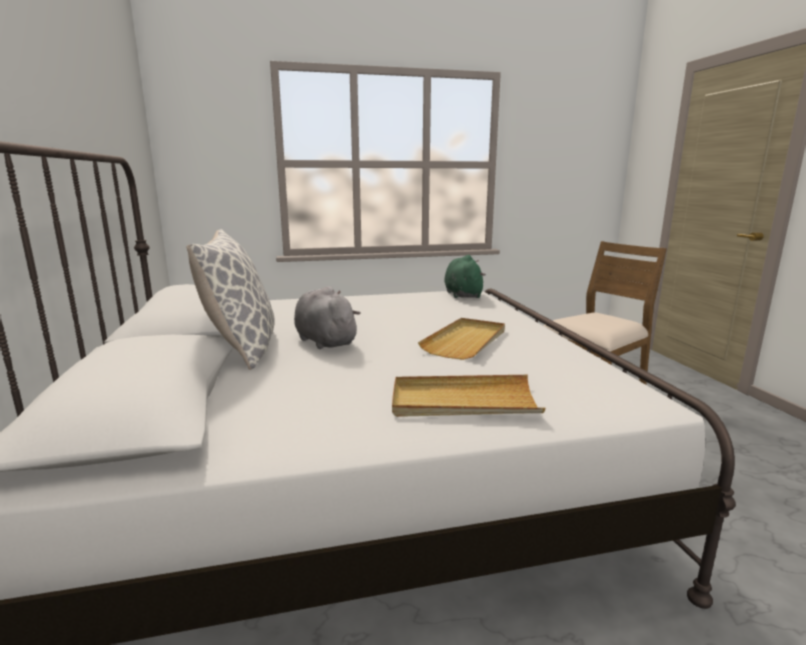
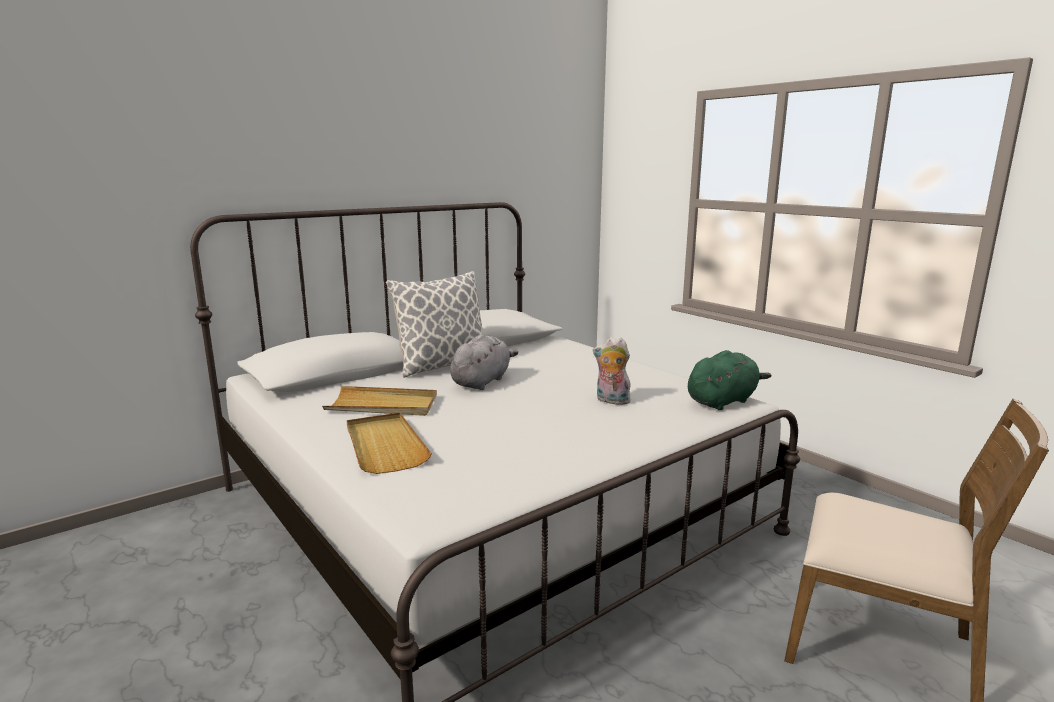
camera: 65 degrees right, 0 degrees up
beige tray [418,318,505,360] -> beige tray moved to [322,386,437,416]
none -> plush toy [593,337,631,405]

